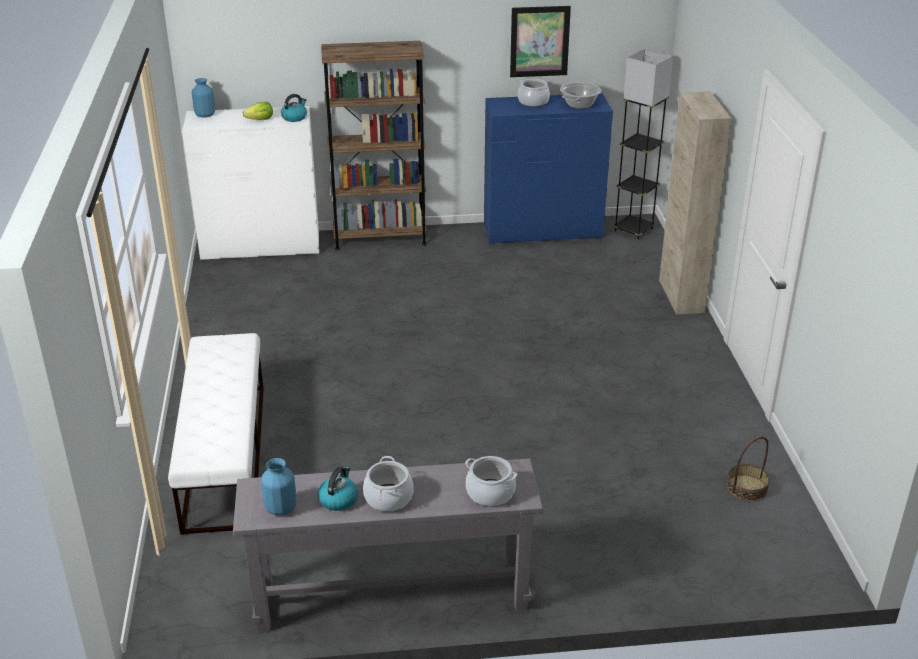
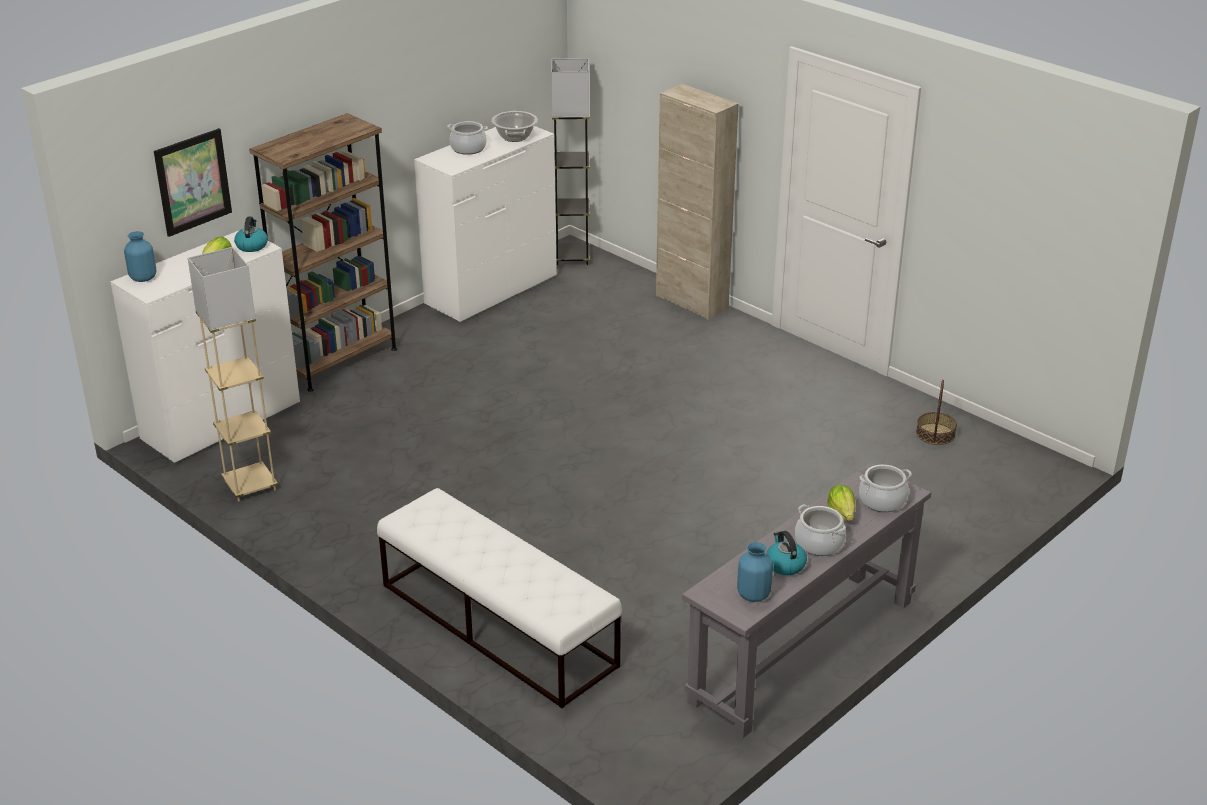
camera: 40 degrees left, 0 degrees up
blue dresser [484,93,613,244] -> white dresser [414,126,557,323]
picture [510,6,571,77] -> picture moved to [154,128,232,237]
none -> beige floor lamp [188,247,278,502]
none -> lettuce [827,484,855,521]

